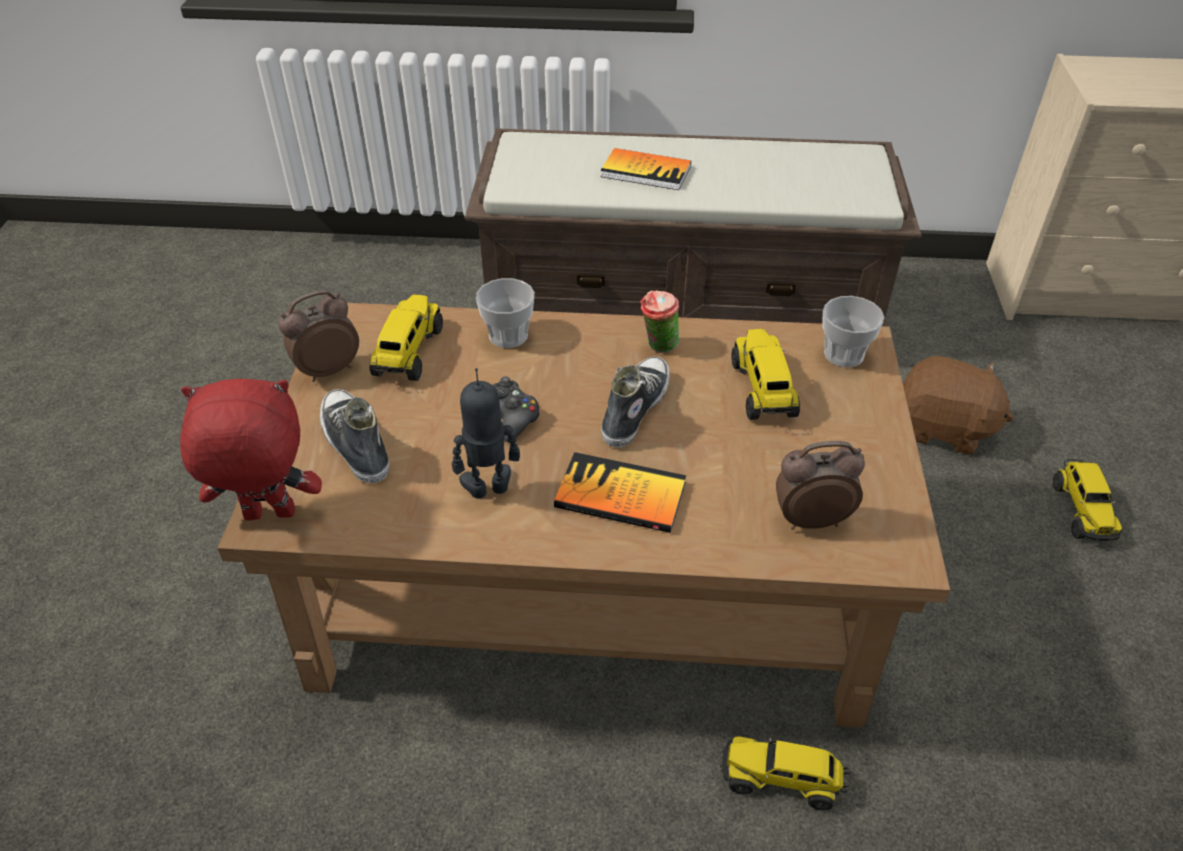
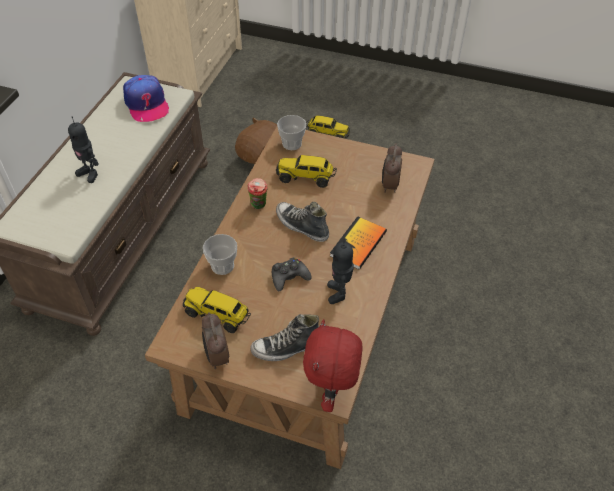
camera: 75 degrees left, 5 degrees up
book [600,148,691,190] -> toy robot [68,116,98,183]
toy truck [720,736,851,811] -> none
none -> cap [123,75,169,122]

